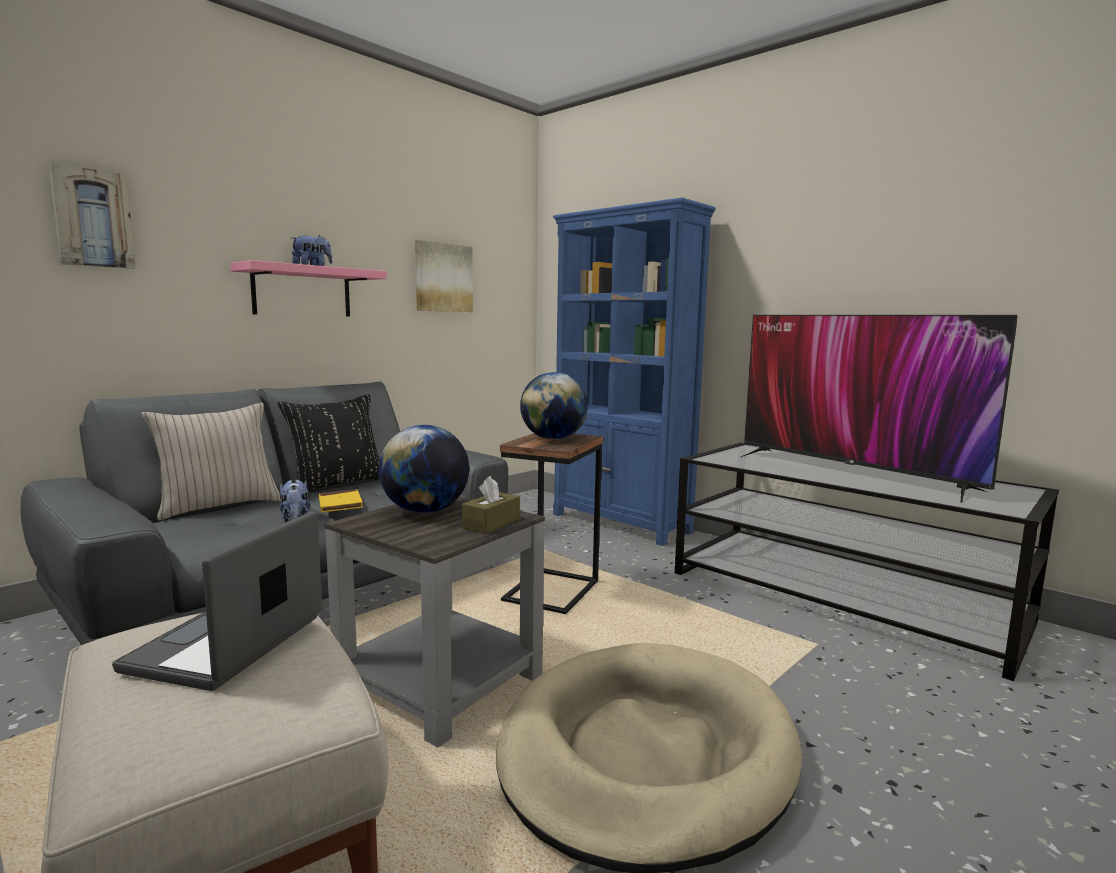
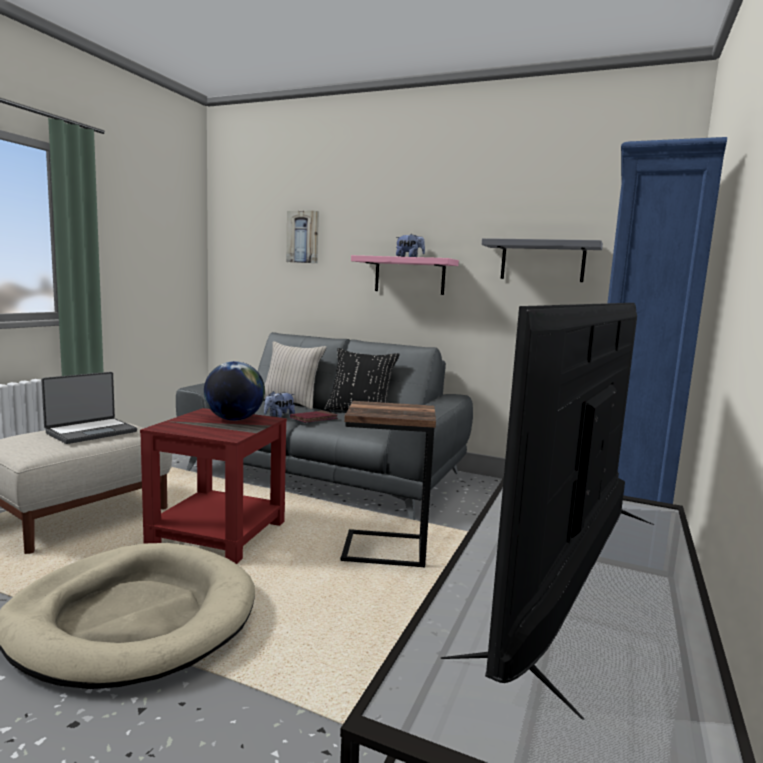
camera: 70 degrees right, 0 degrees up
laptop [112,511,322,691] -> laptop turned 135 degrees clockwise [41,372,137,444]
yellow book [319,489,363,513] -> red book [290,410,338,423]
grey side table [324,496,545,748] -> red side table [140,408,287,564]
picture [415,240,473,312] -> grey shelf [482,238,603,282]
brown tissue box [462,476,520,534] -> none
globe [520,372,588,440] -> none

